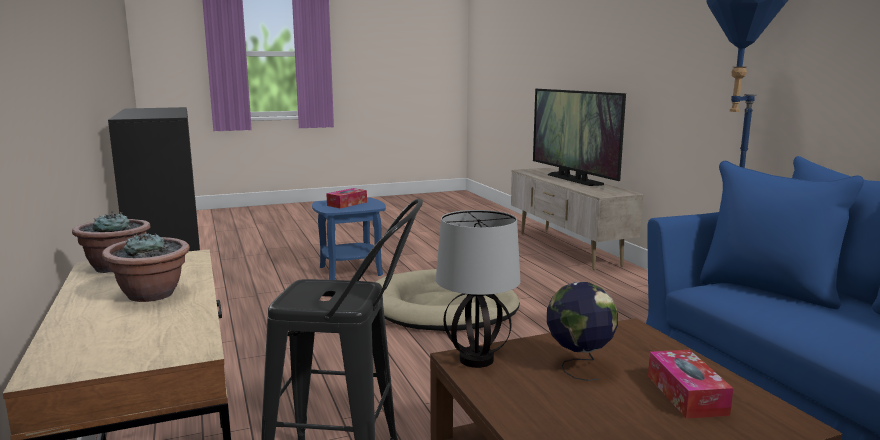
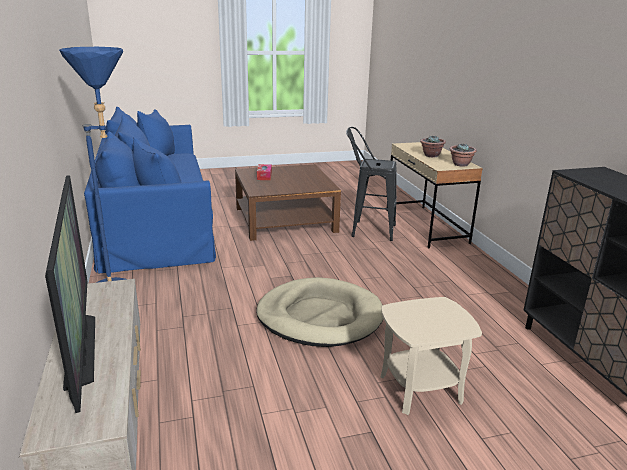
camera: 175 degrees left, 10 degrees up
blue side table [312,197,386,280] -> beige side table [381,297,482,415]
tissue box [326,188,367,209] -> none
table lamp [436,210,521,368] -> none
globe [547,282,618,381] -> none

